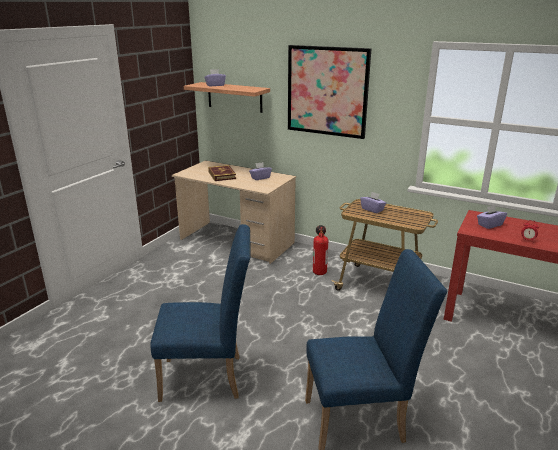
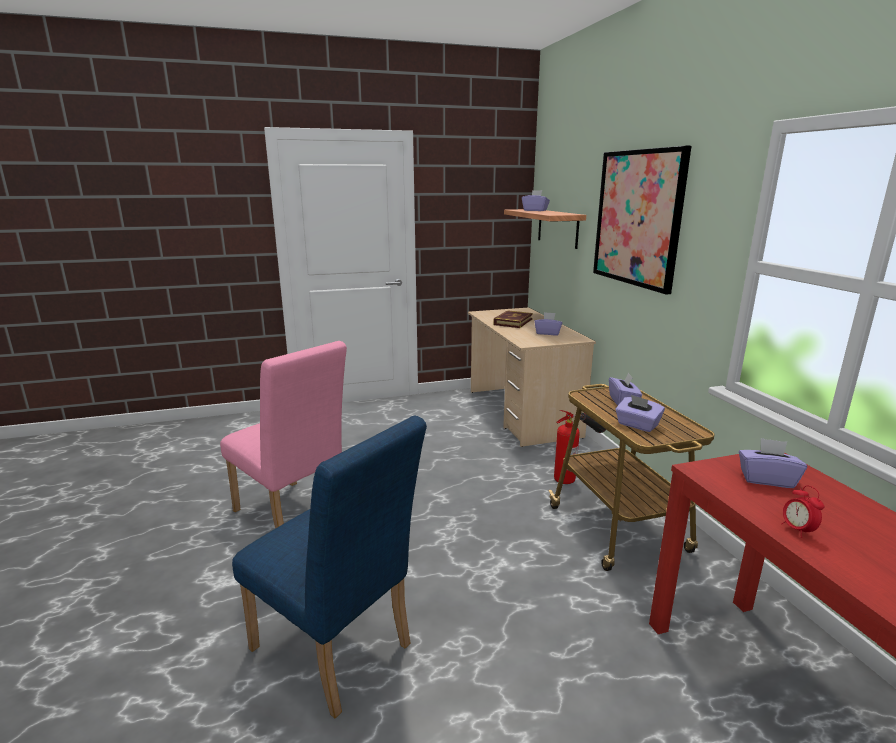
camera: 45 degrees right, 5 degrees down
blue chair [150,224,251,402] -> pink chair [220,341,347,529]
none -> purple tissue box [615,395,665,432]

